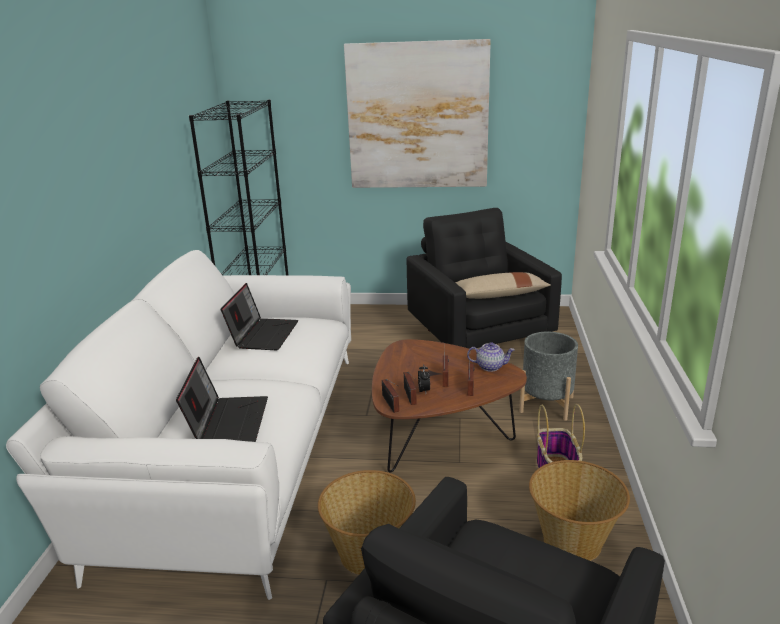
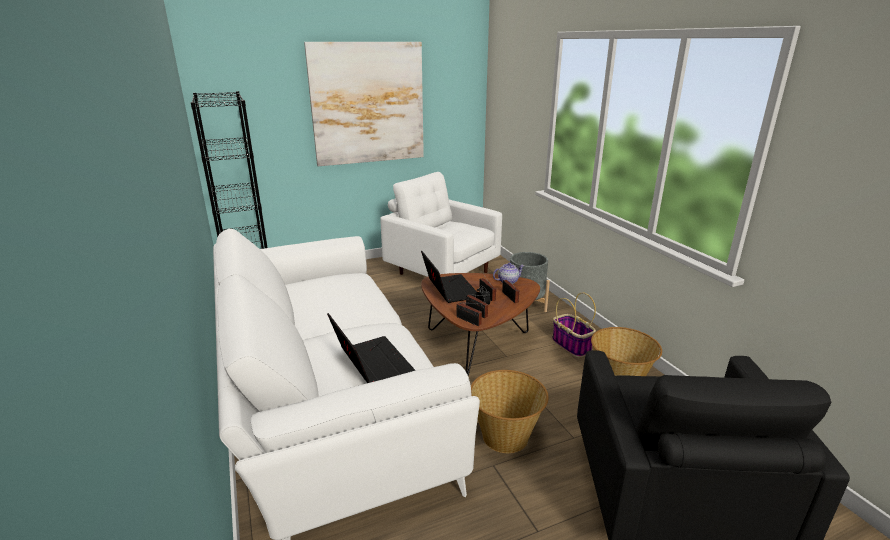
camera: 30 degrees left, 0 degrees up
laptop [221,283,298,350] -> laptop moved to [421,251,477,303]
black armchair [407,208,562,349] -> white armchair [380,172,502,277]
beige pillow [456,272,551,299] -> none

